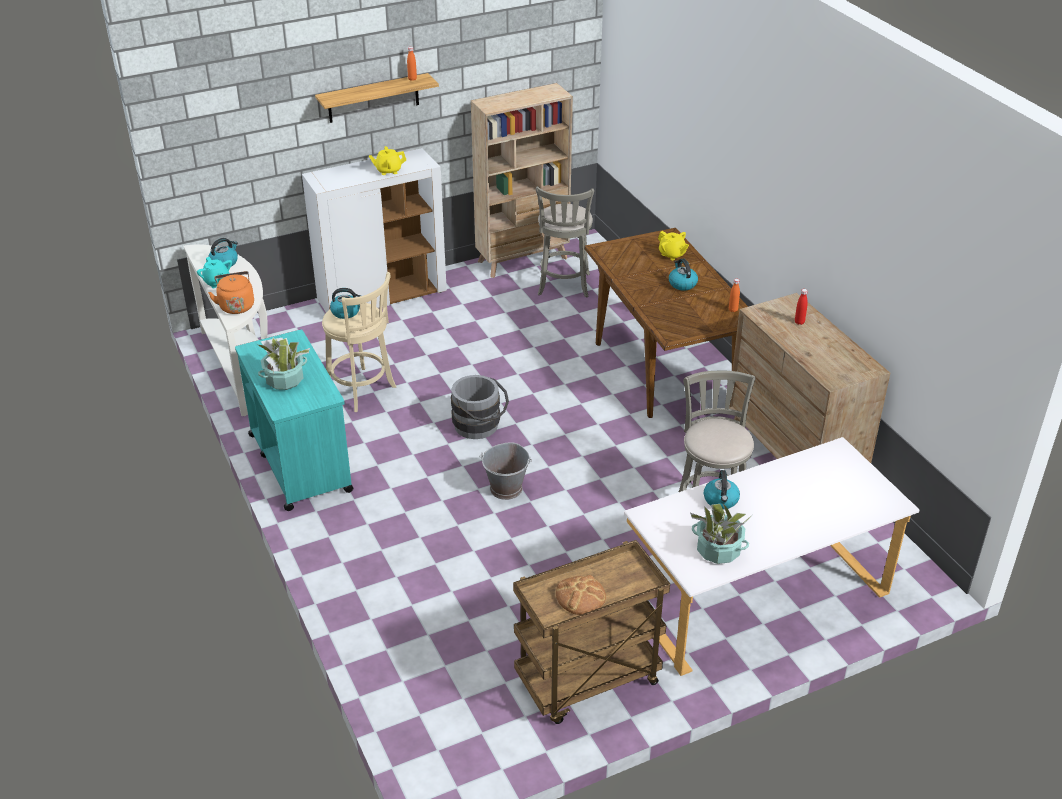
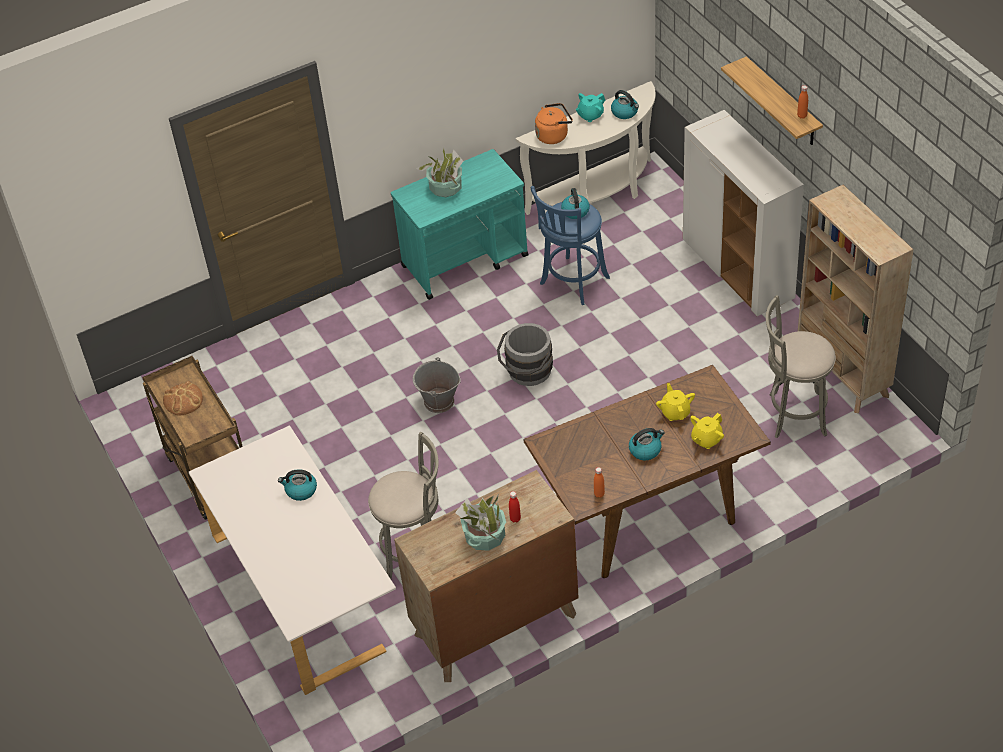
camera: 90 degrees right, 10 degrees up
beige stool [322,272,396,412] -> blue stool [531,186,610,305]
yellow teapot [369,146,406,175] -> yellow teapot moved to [656,383,695,421]
potted plant [690,504,752,564] -> potted plant moved to [455,496,506,551]

